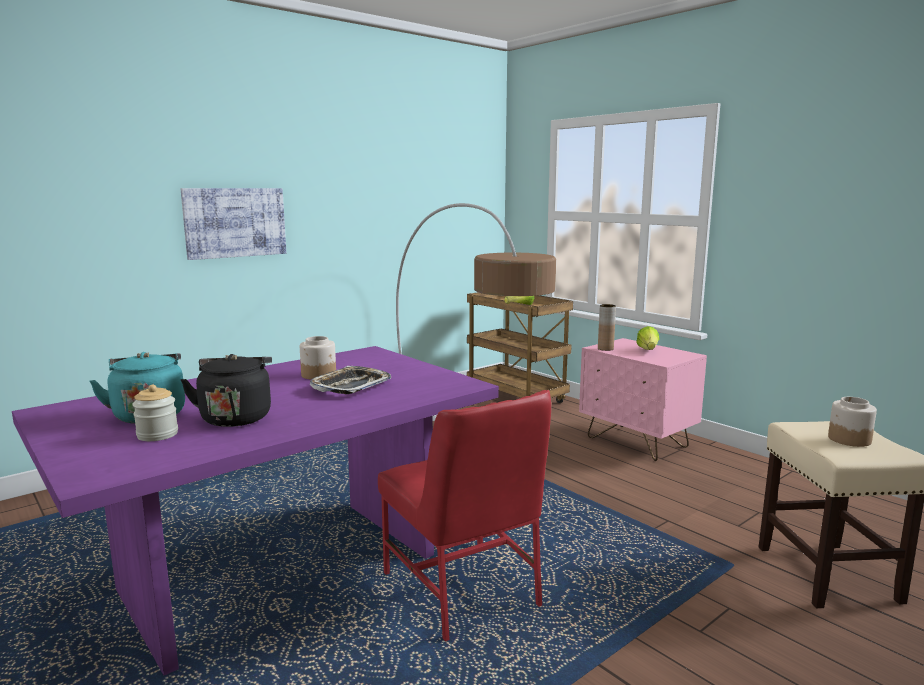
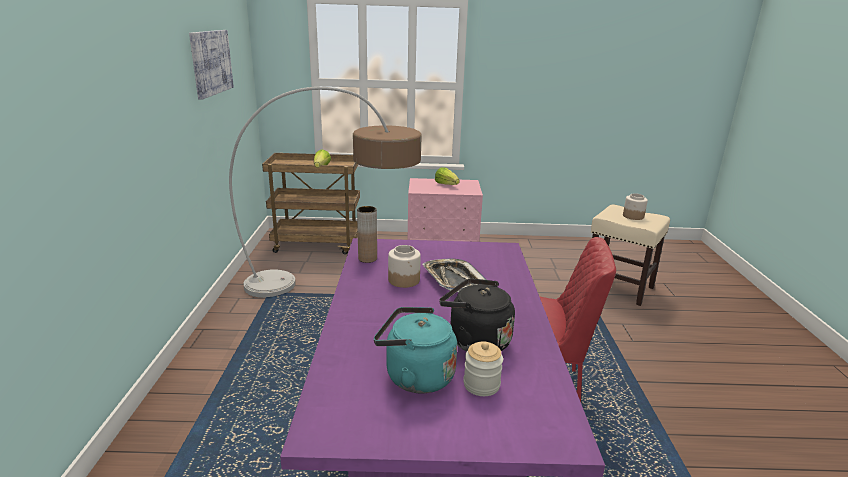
camera: 50 degrees left, 10 degrees up
picture [181,188,286,260] -> picture moved to [189,30,234,100]
brown vase [598,304,616,351] -> brown vase moved to [357,206,377,263]

